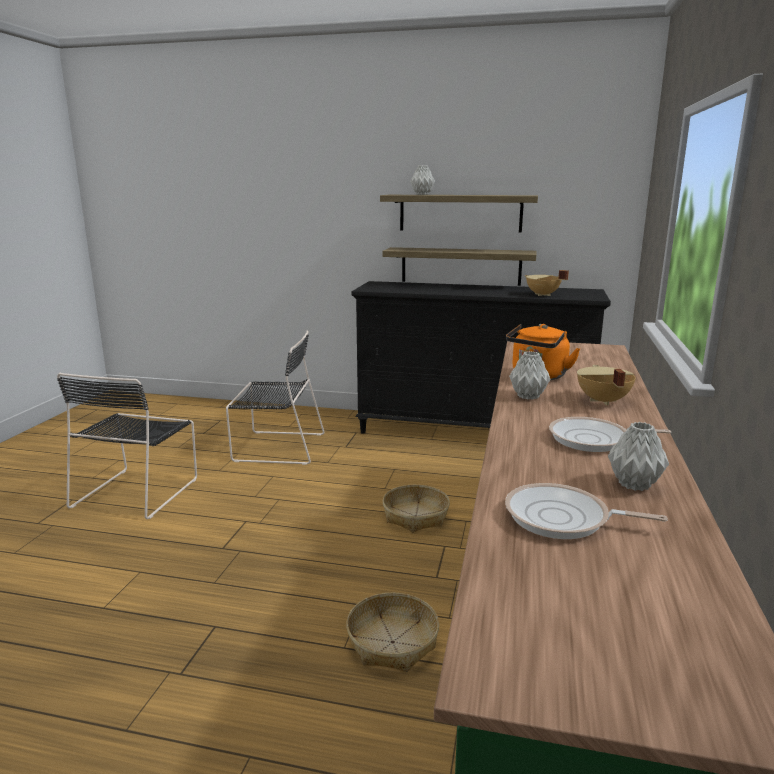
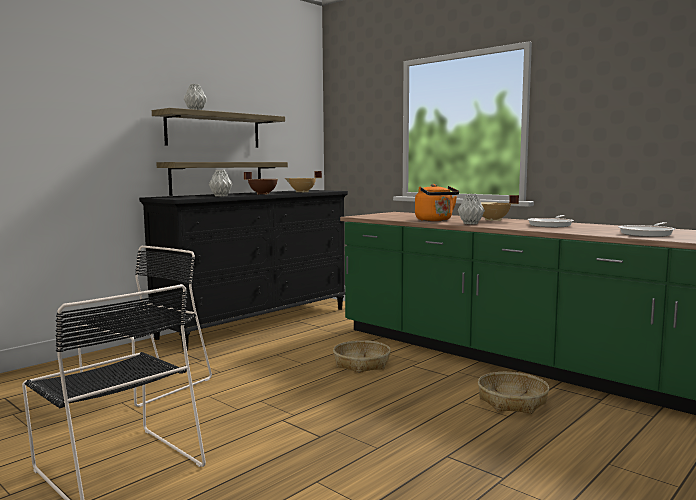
camera: 60 degrees left, 10 degrees down
grey vase [608,422,669,491] -> grey vase moved to [209,170,233,197]
none -> brown cooking pot [244,172,278,194]

